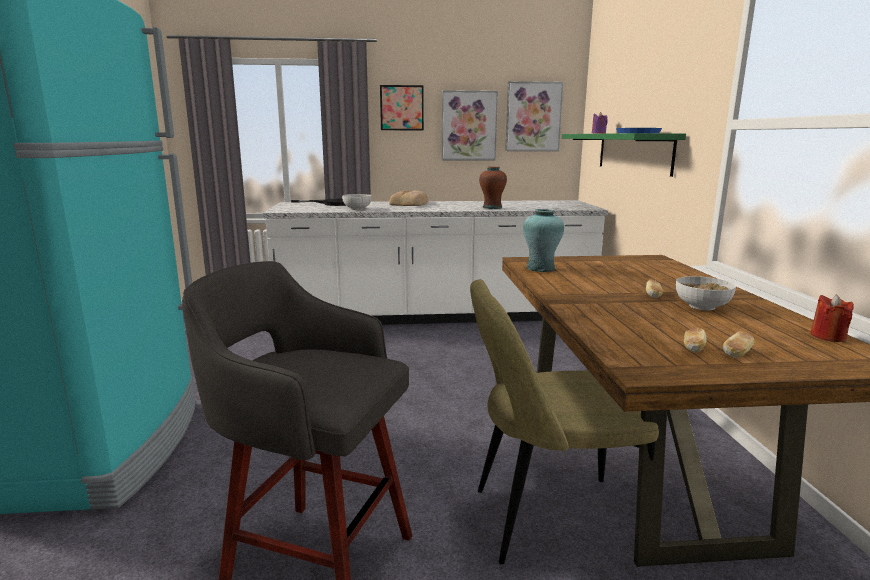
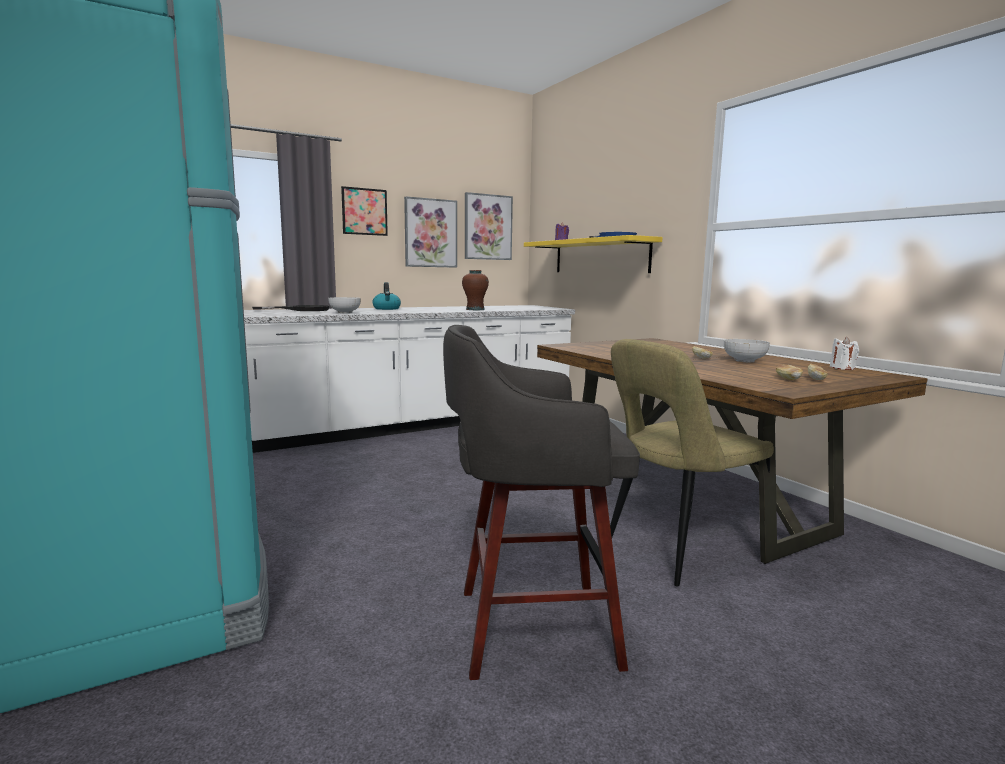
camera: 25 degrees left, 5 degrees down
bread [389,190,428,206] -> kettle [372,282,401,310]
turquoise vase [523,209,564,272] -> none
green shelf [562,133,686,177] -> yellow shelf [524,235,663,273]
red candle [810,295,854,342] -> white candle [830,337,859,370]

